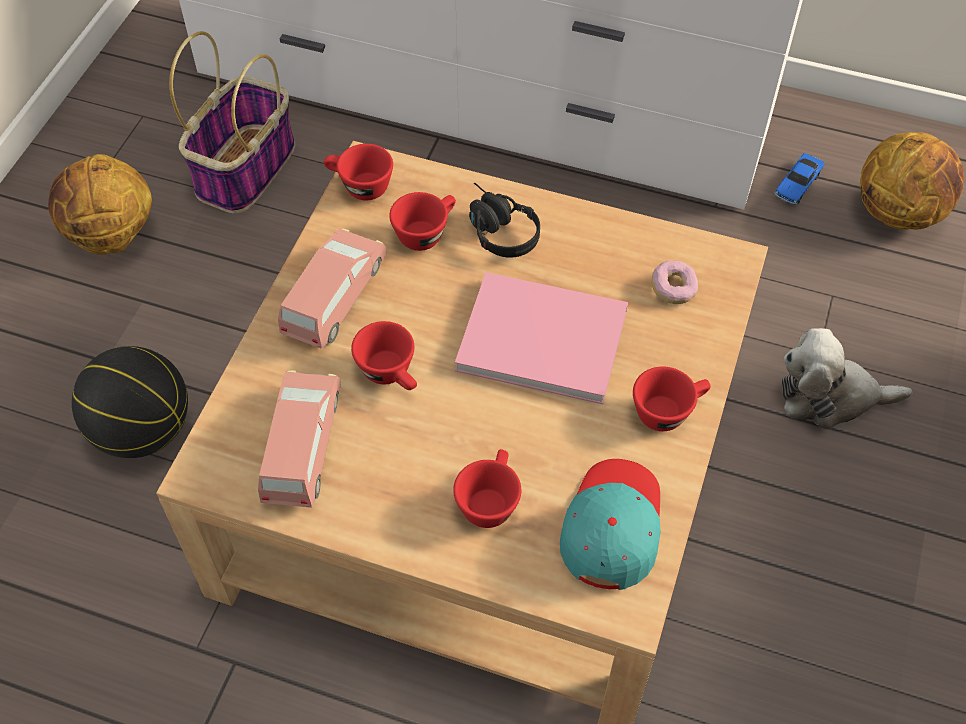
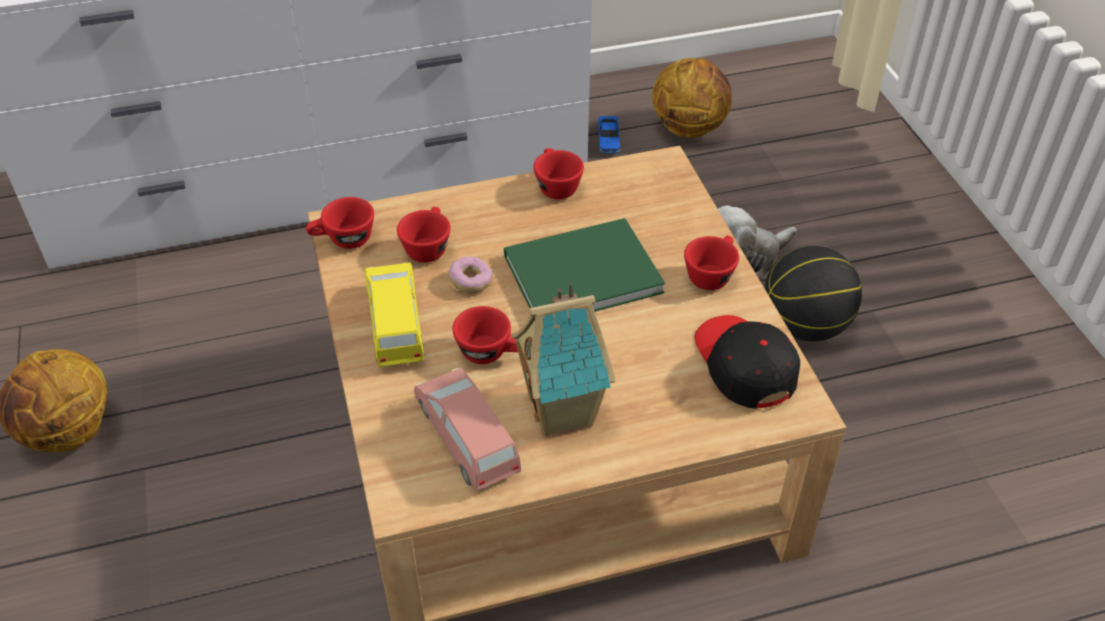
camera: 35 degrees left, 10 degrees down
basketball [72,346,188,458] -> basketball moved to [764,246,862,341]
basket [169,31,295,213] -> none
pink toy car [278,229,386,349] -> yellow toy car [365,263,424,367]
red cup [453,449,521,528] -> red cup moved to [533,148,584,199]
pink book [455,272,628,404] -> green book [504,218,665,312]
black headphones [469,182,540,258] -> none
turquoise cap [560,459,661,590] -> black cap [695,315,800,409]
donut [652,261,698,304] -> donut moved to [448,256,493,293]
none -> toy house [511,283,616,437]

